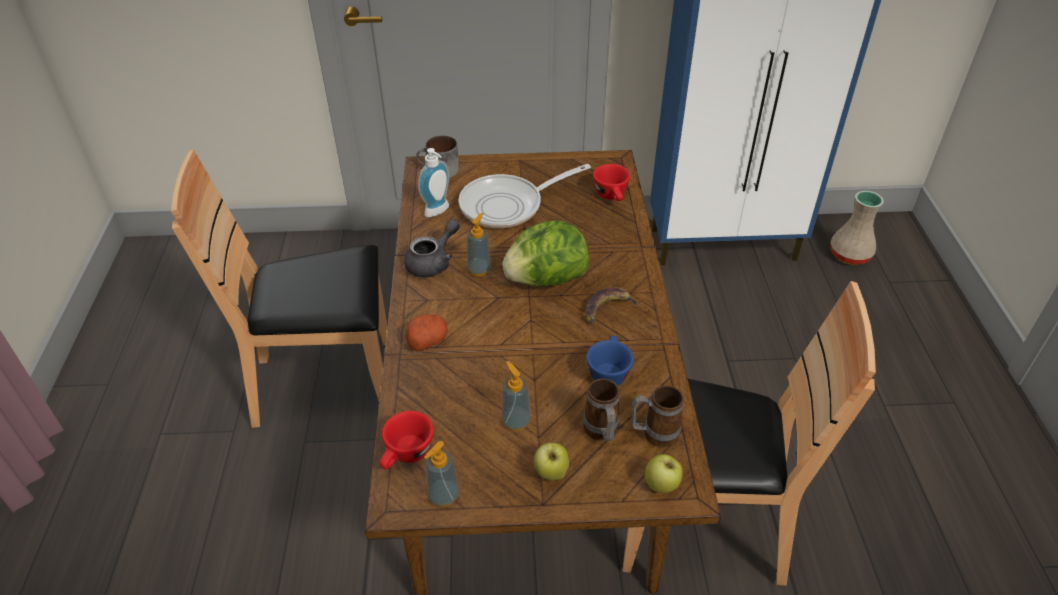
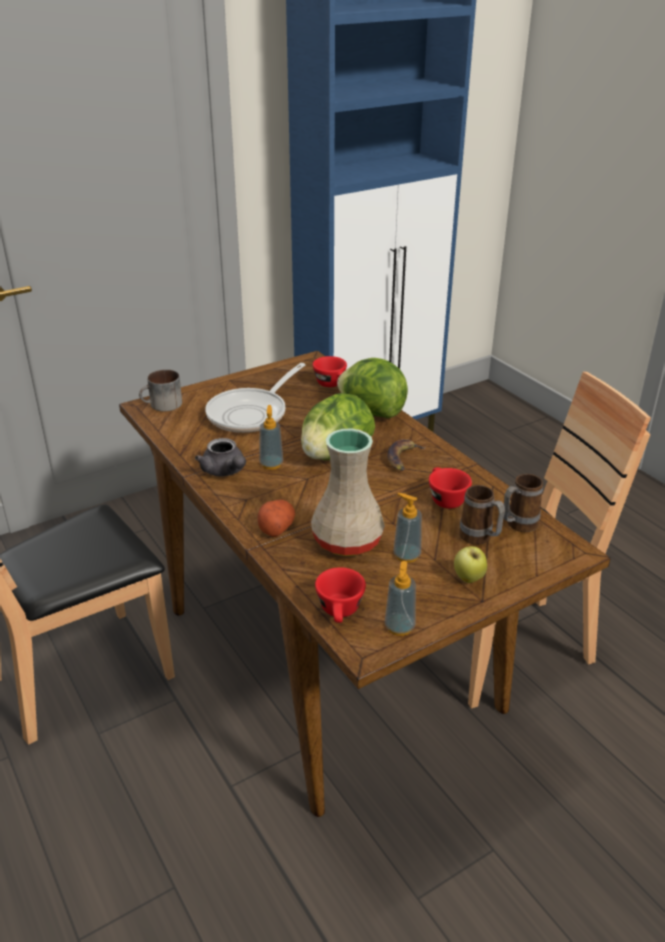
camera: 30 degrees left, 10 degrees down
grey teapot [404,219,460,277] -> grey teapot turned 135 degrees clockwise [195,438,246,476]
soap dispenser [418,148,449,217] -> none
blue cup [586,336,634,386] -> red cup [429,467,472,509]
apple [645,454,683,493] -> none
beige vase [831,191,884,265] -> beige vase moved to [311,428,385,556]
none -> lettuce [337,358,408,418]

